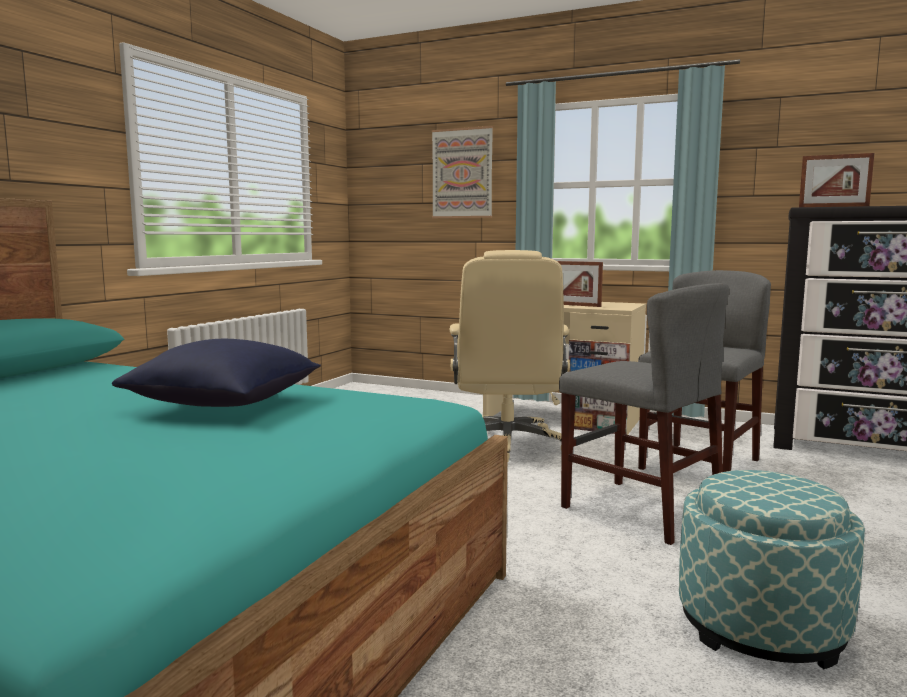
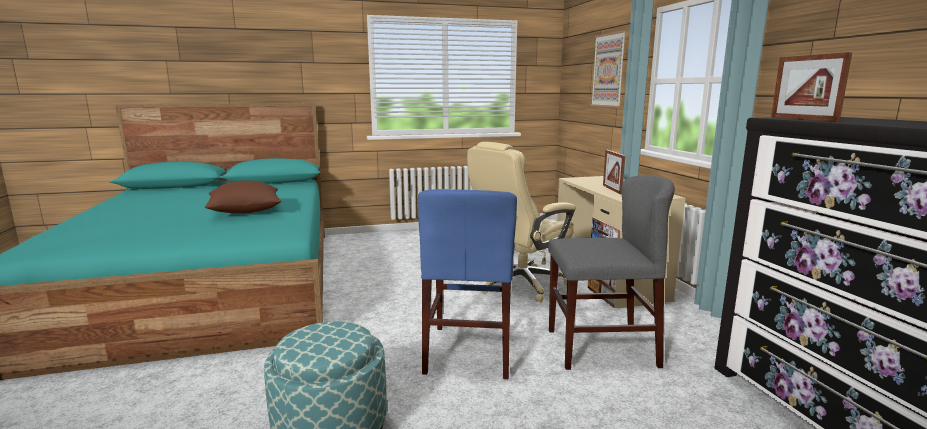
camera: 50 degrees right, 5 degrees up
blue pillow [112,339,321,407] -> brown pillow [205,180,282,213]
grey chair [559,283,729,545] -> blue chair [418,189,517,379]

